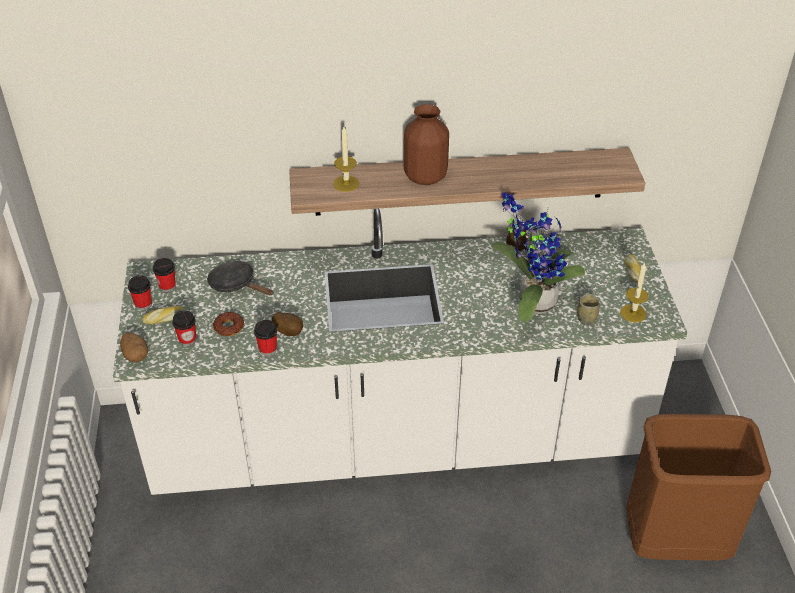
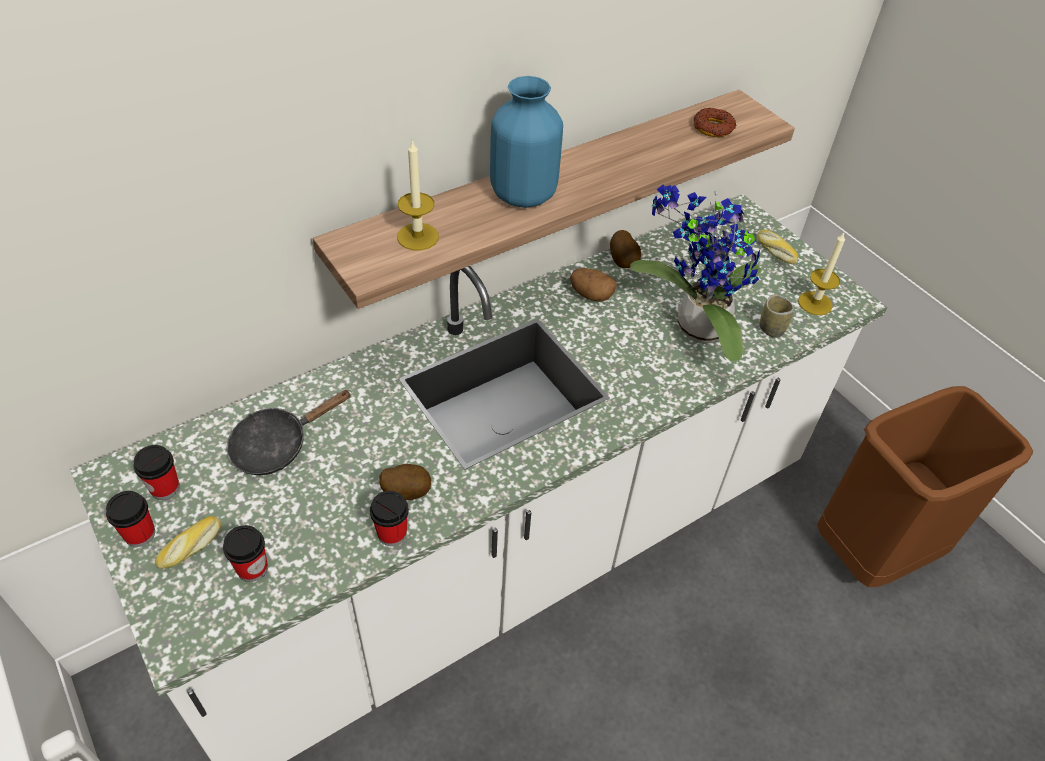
camera: 30 degrees left, 5 degrees up
potato [120,333,148,362] -> potato moved to [570,268,617,302]
black frying pan [207,261,274,296] -> black frying pan turned 45 degrees counterclockwise [227,390,351,475]
donut [213,312,244,336] -> donut moved to [693,108,736,137]
brown vase [404,104,449,185] -> blue vase [490,76,563,208]

